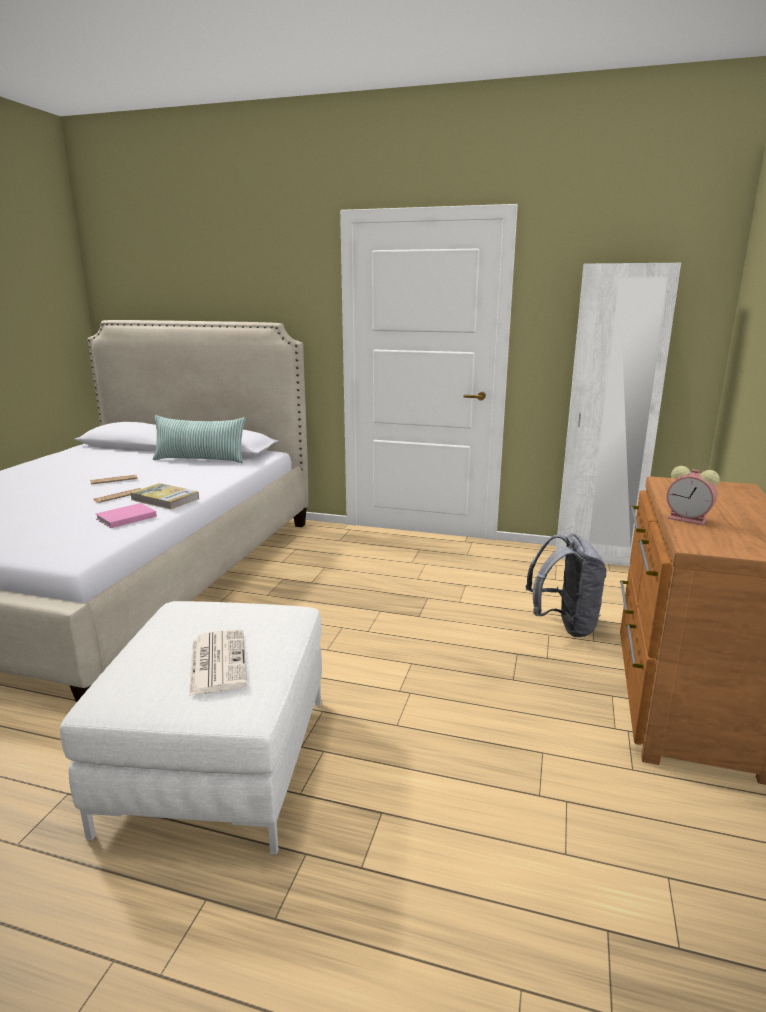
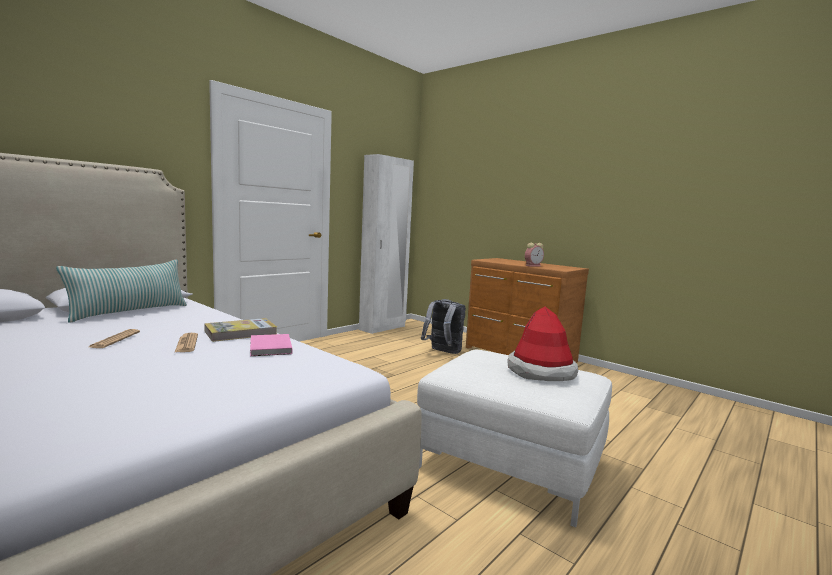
camera: 65 degrees left, 10 degrees down
newspaper [189,629,247,696] -> hat [507,306,578,381]

